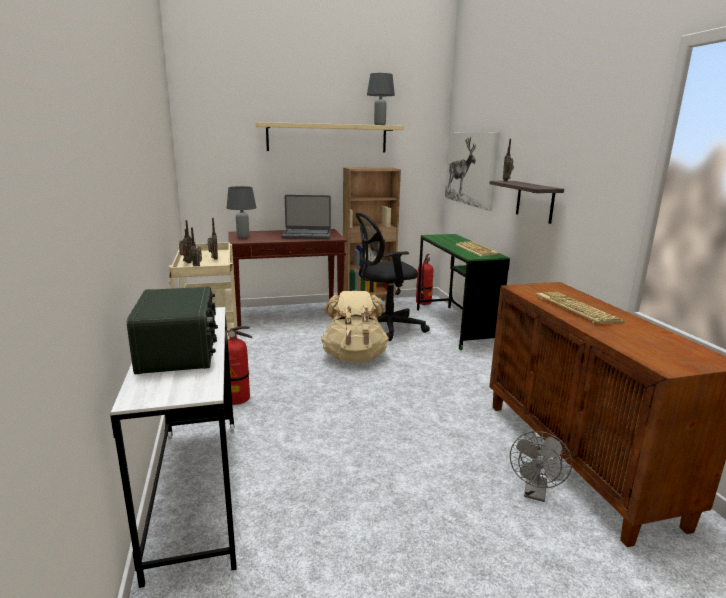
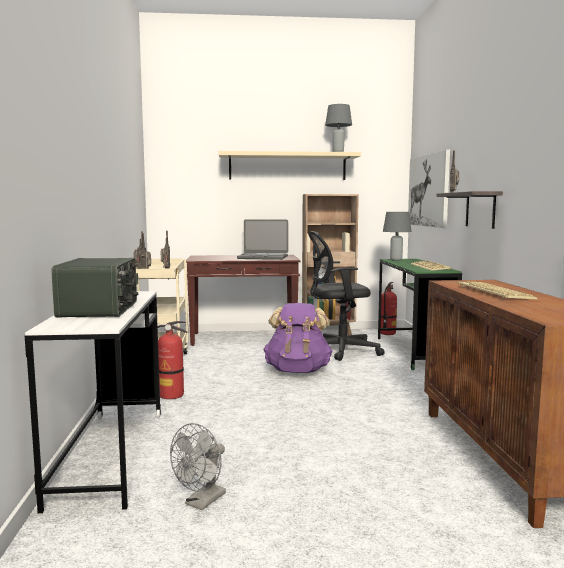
camera: 10 degrees right, 10 degrees down
grey table lamp [227,186,256,238] -> grey table lamp moved to [383,212,412,261]
beige backpack [321,291,389,362] -> purple backpack [263,303,332,373]
grey fan [510,431,572,502] -> grey fan moved to [170,423,226,510]

